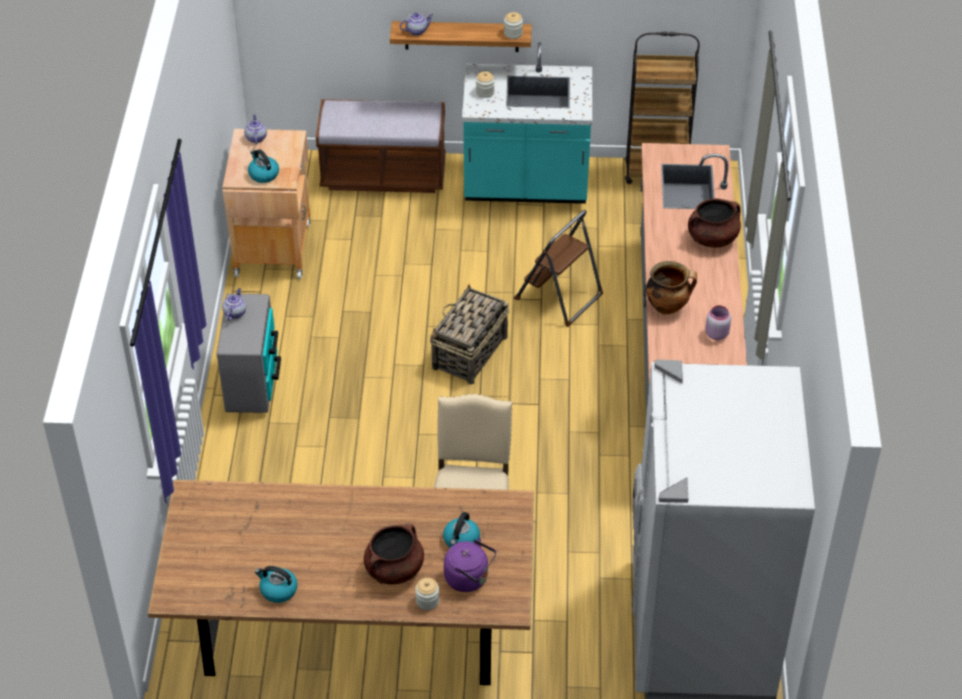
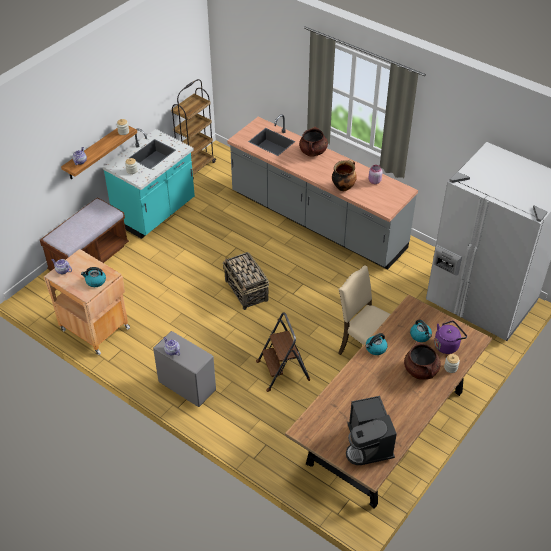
camera: 55 degrees left, 0 degrees up
kettle [255,566,298,603] -> kettle moved to [365,333,388,355]
brown step ladder [514,210,603,327] -> brown step ladder moved to [256,312,310,392]
none -> coffee machine [346,396,397,465]

